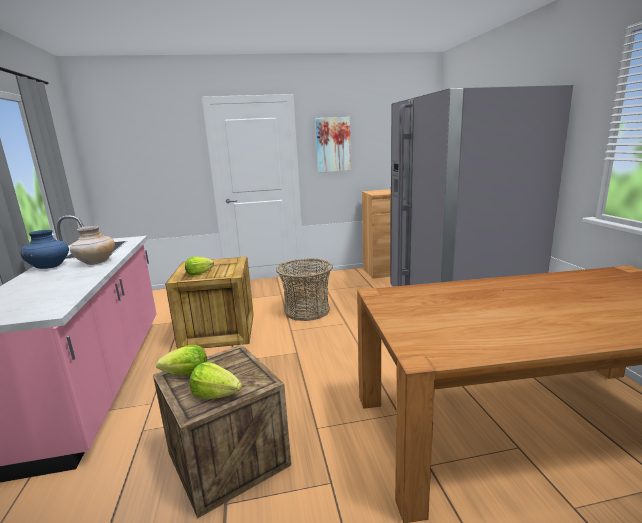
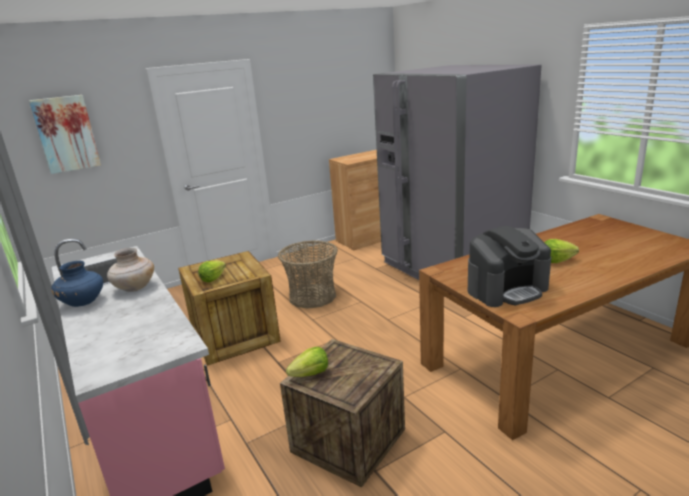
camera: 20 degrees left, 5 degrees up
lettuce [189,362,242,399] -> lettuce moved to [544,239,579,263]
picture [315,117,351,173] -> picture moved to [29,95,101,174]
none -> coffee machine [468,226,551,307]

